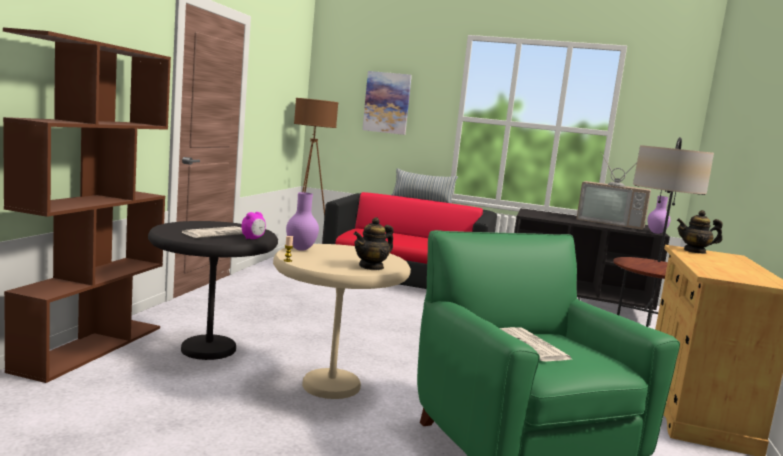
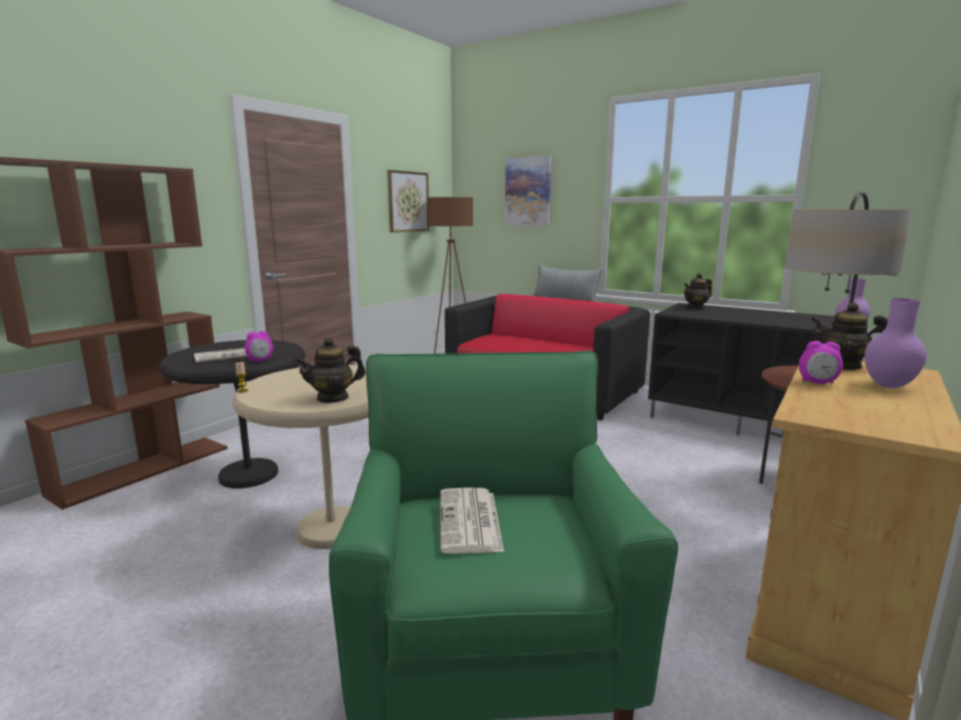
camera: 20 degrees right, 5 degrees up
purple vase [286,192,319,251] -> purple vase moved to [865,298,927,388]
television [576,151,651,230] -> none
none -> picture [387,170,430,232]
none -> teapot [684,273,712,309]
none -> alarm clock [799,341,843,384]

